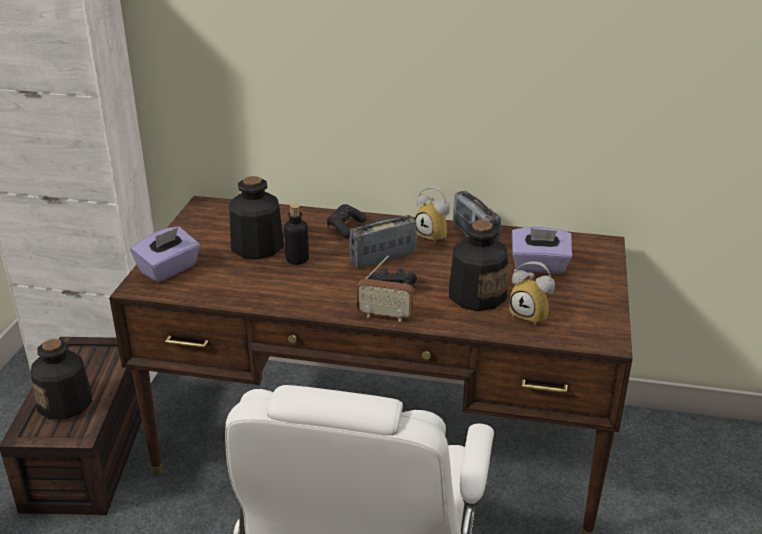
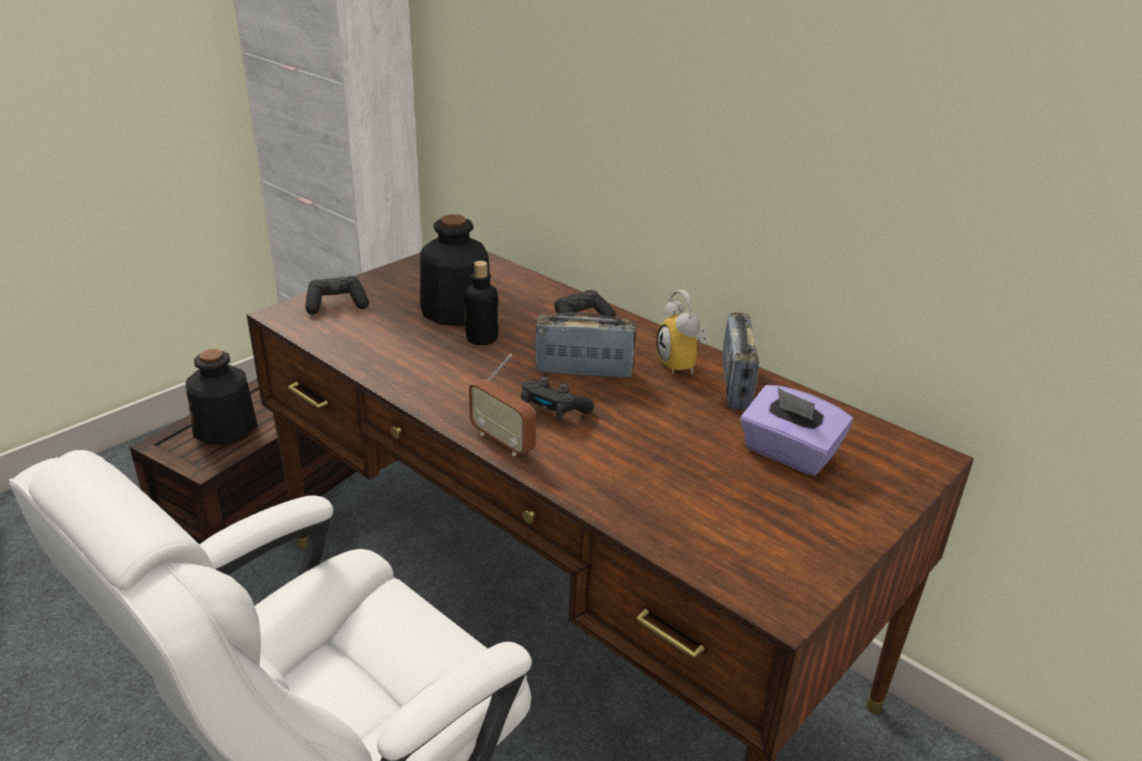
camera: 30 degrees right, 0 degrees up
purple tissue box [130,226,200,282] -> black game controller [305,276,369,314]
bottle [449,220,508,311] -> none
alarm clock [510,261,555,325] -> none

